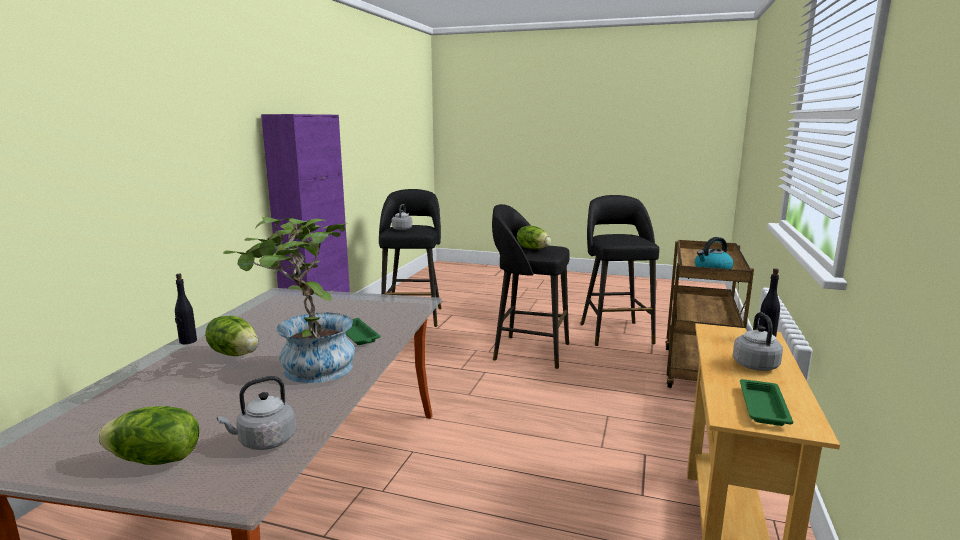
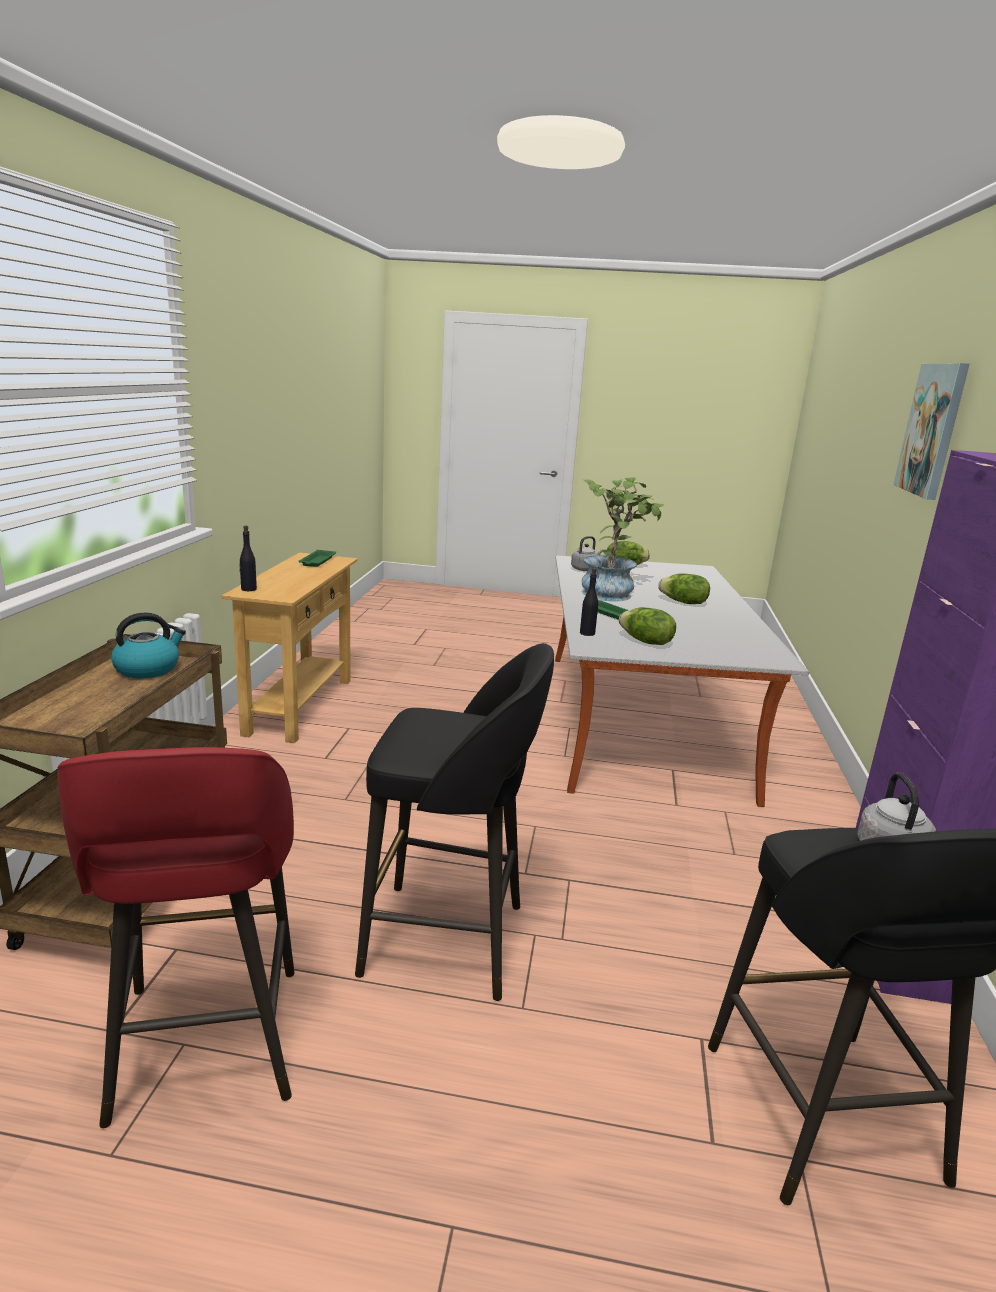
camera: 170 degrees right, 5 degrees up
black bottle [175,274,197,344] -> black bottle moved to [580,568,598,636]
lettuce [517,226,551,249] -> lettuce moved to [619,607,676,645]
black stool [581,195,659,346] -> red stool [57,747,294,1128]
grey kettle [733,312,783,371] -> none
none -> picture [893,363,970,500]

